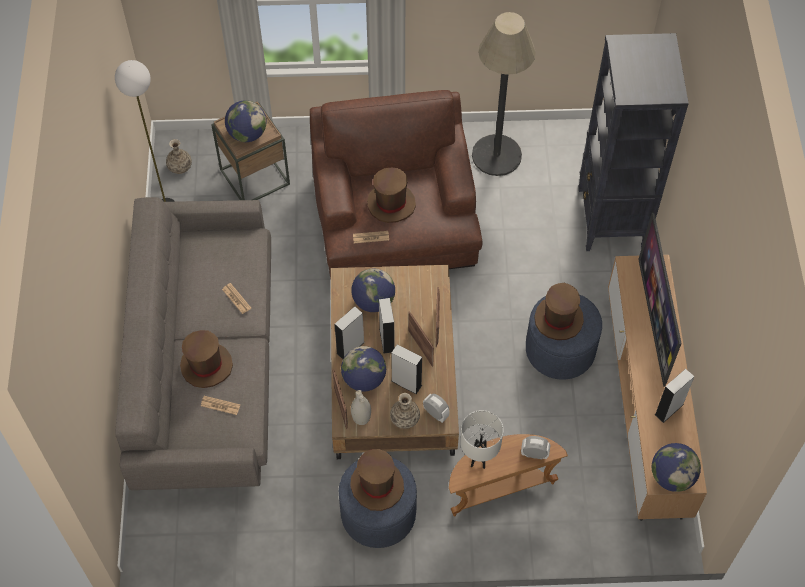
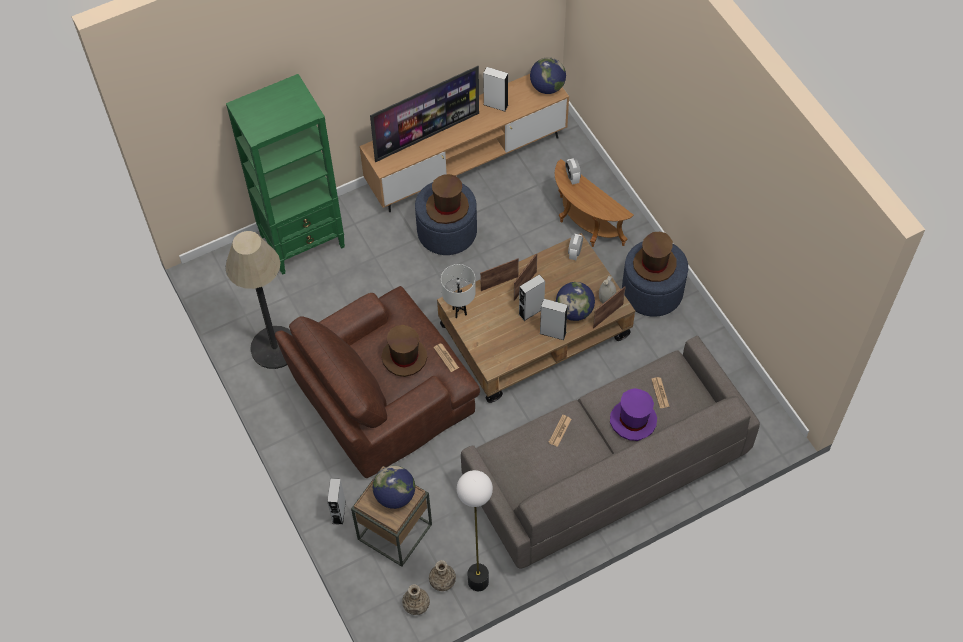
camera: 115 degrees left, 0 degrees up
brown hat [180,330,233,388] -> purple hat [610,388,657,441]
globe [351,269,395,312] -> none
vase [390,393,420,429] -> vase moved to [429,560,456,591]
grey speaker [391,344,422,394] -> grey speaker moved to [327,478,346,525]
white table lamp [460,410,504,469] -> white table lamp moved to [441,264,476,319]
black bookcase [578,33,689,251] -> green bookcase [226,74,345,275]

